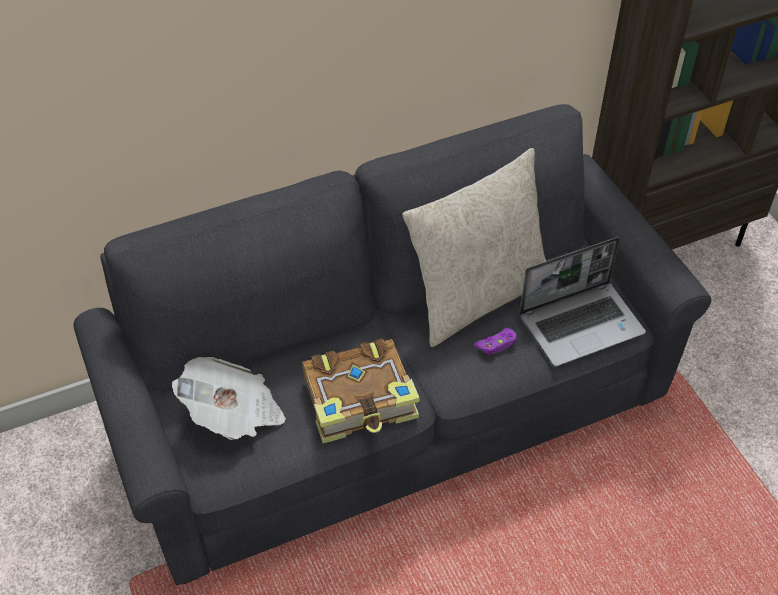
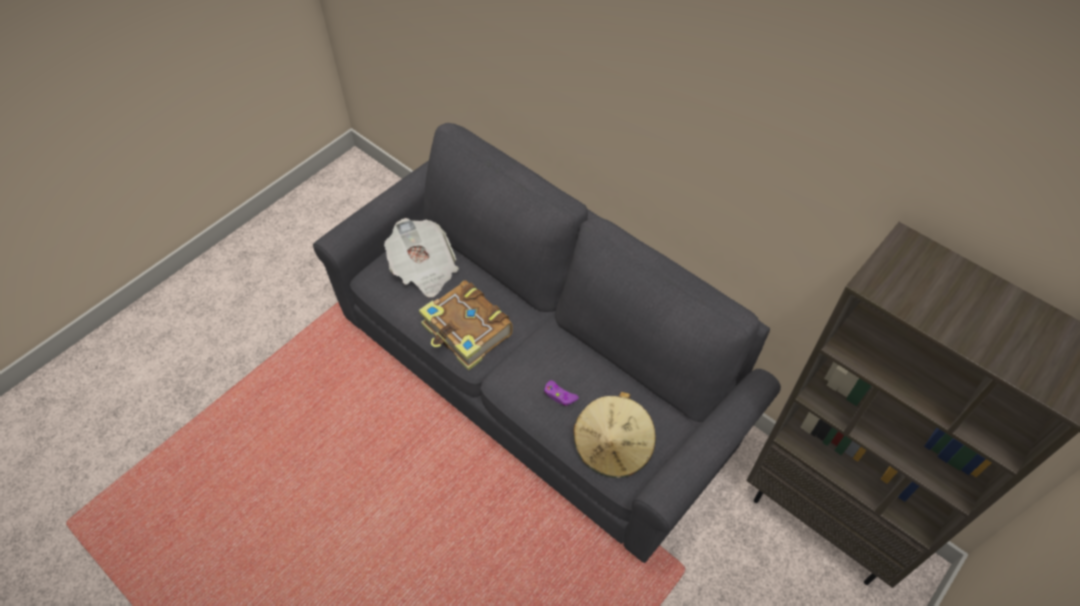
camera: 65 degrees right, 5 degrees up
beige pillow [402,148,546,347] -> none
laptop [519,237,646,367] -> beige hat [573,392,656,478]

